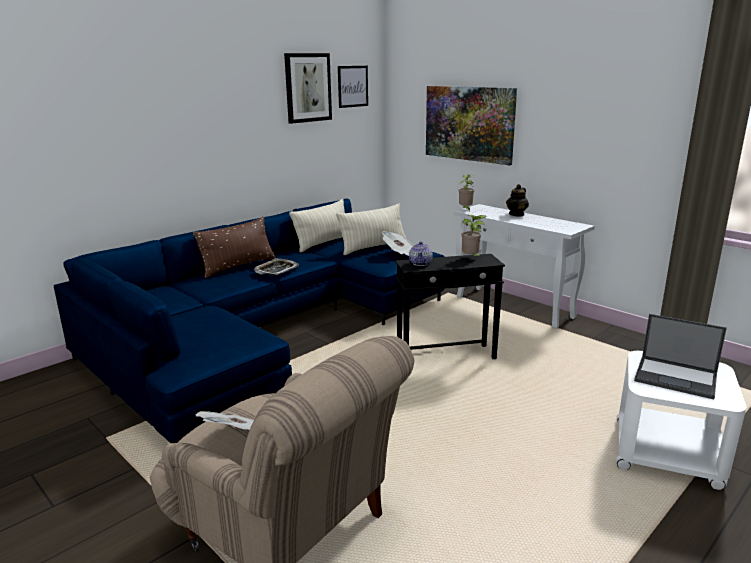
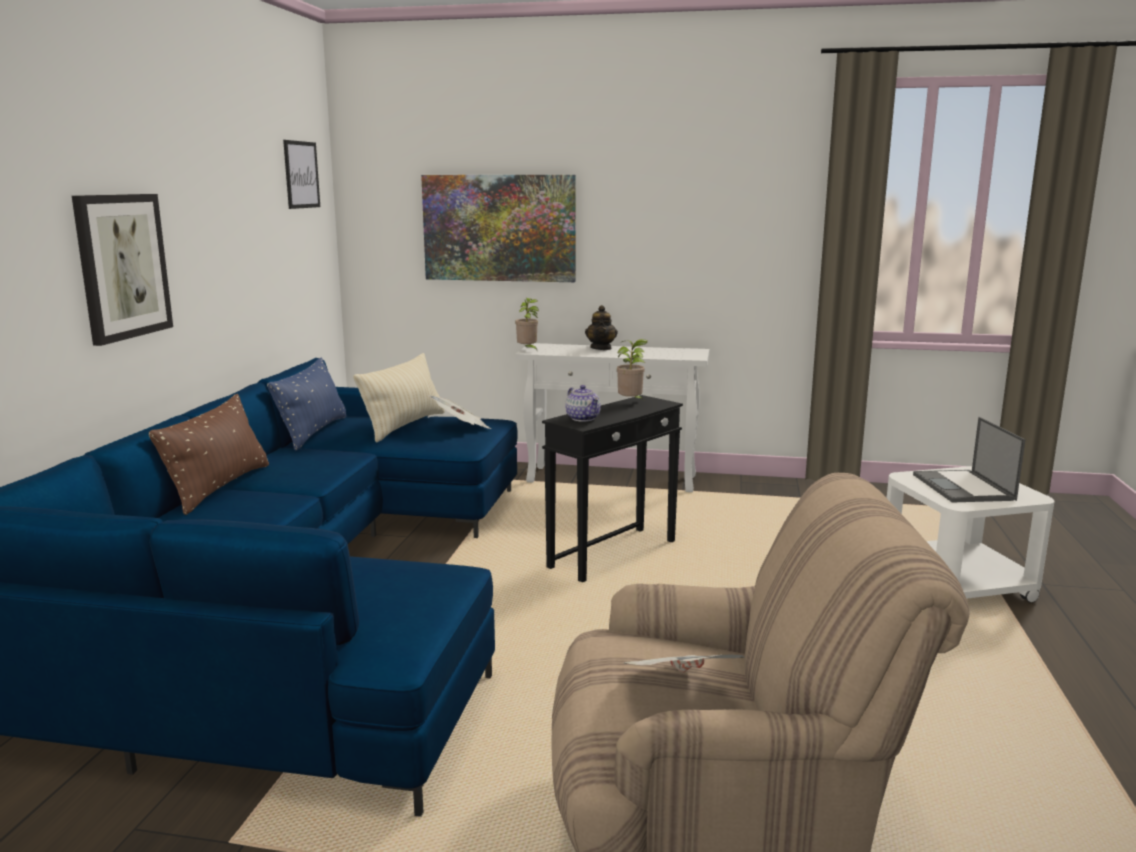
camera: 35 degrees left, 5 degrees down
tray [254,258,299,276] -> none
picture [284,53,332,124] -> picture moved to [72,194,173,346]
beige pillow [289,199,345,253] -> blue pillow [267,358,347,451]
laptop [634,314,727,399] -> laptop turned 90 degrees clockwise [913,417,1026,502]

